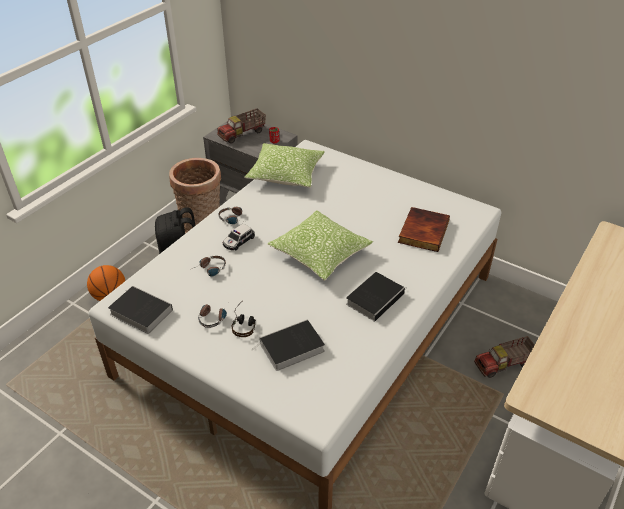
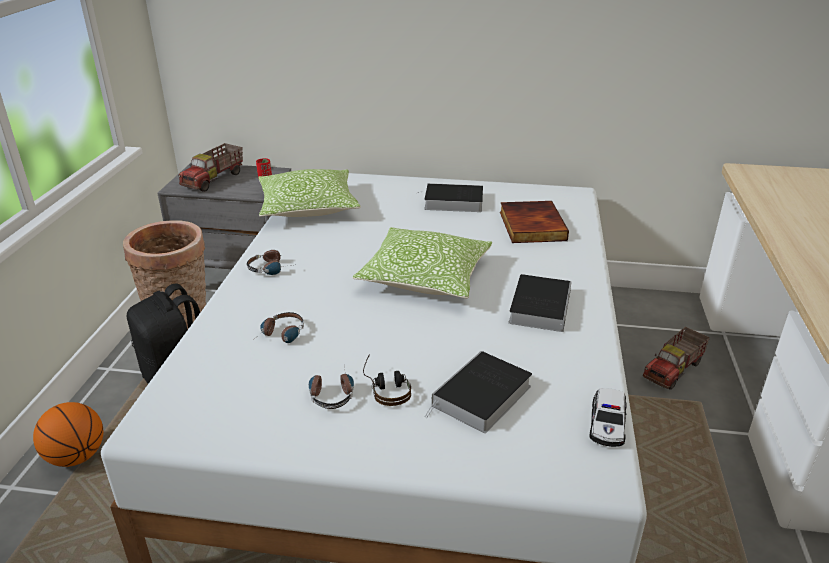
camera: 25 degrees left, 10 degrees down
book [108,286,173,334] -> book moved to [416,183,483,212]
toy car [223,224,255,250] -> toy car moved to [589,388,627,447]

